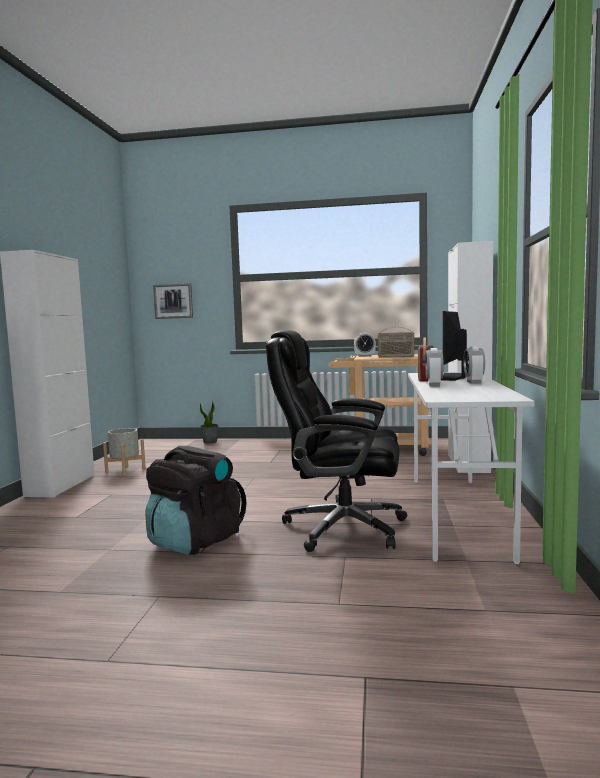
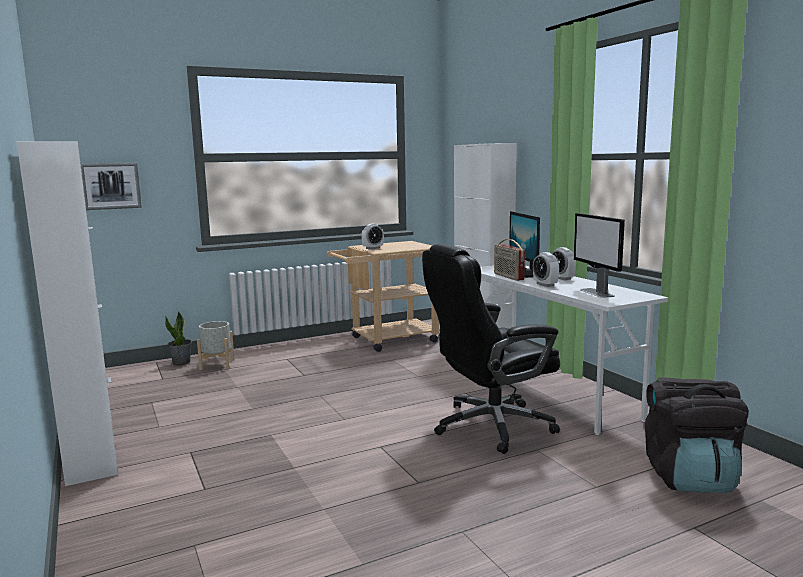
camera: 35 degrees left, 5 degrees up
grey planter [103,428,146,476] -> grey planter moved to [197,321,234,370]
black backpack [146,446,247,555] -> black backpack moved to [645,377,749,493]
radio [378,327,415,358] -> none
none -> monitor [574,213,625,298]

